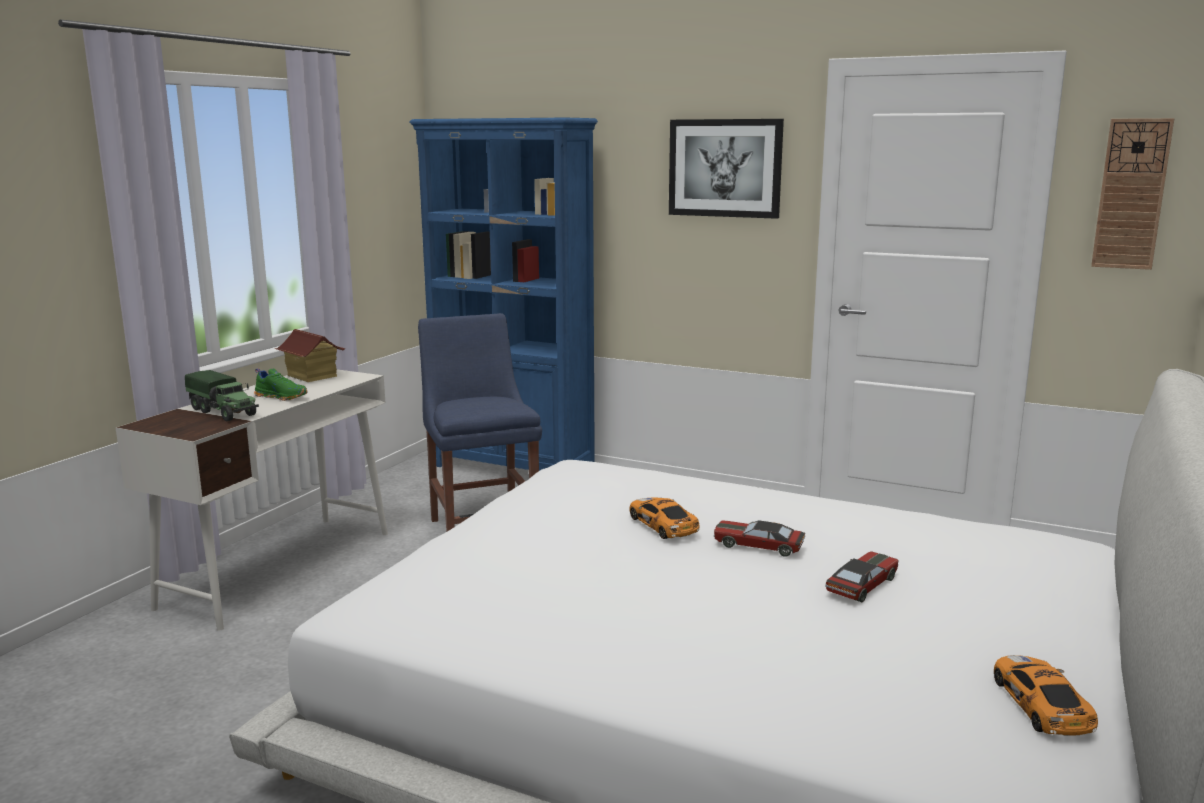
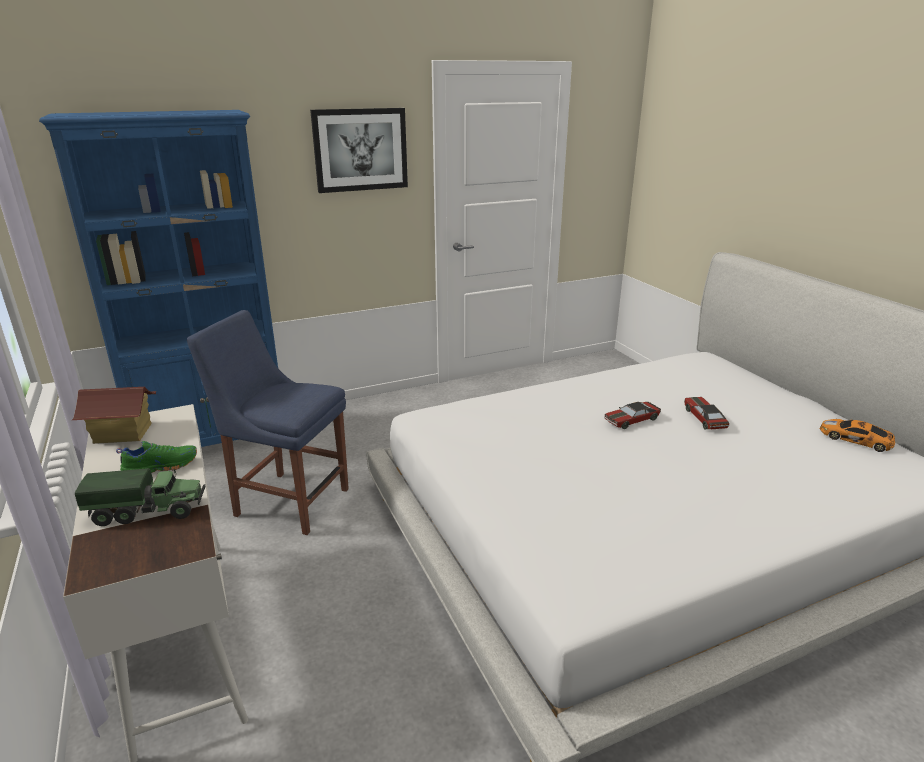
camera: 50 degrees left, 10 degrees up
toy car [629,497,699,539] -> none
wall clock [1091,118,1174,270] -> none

